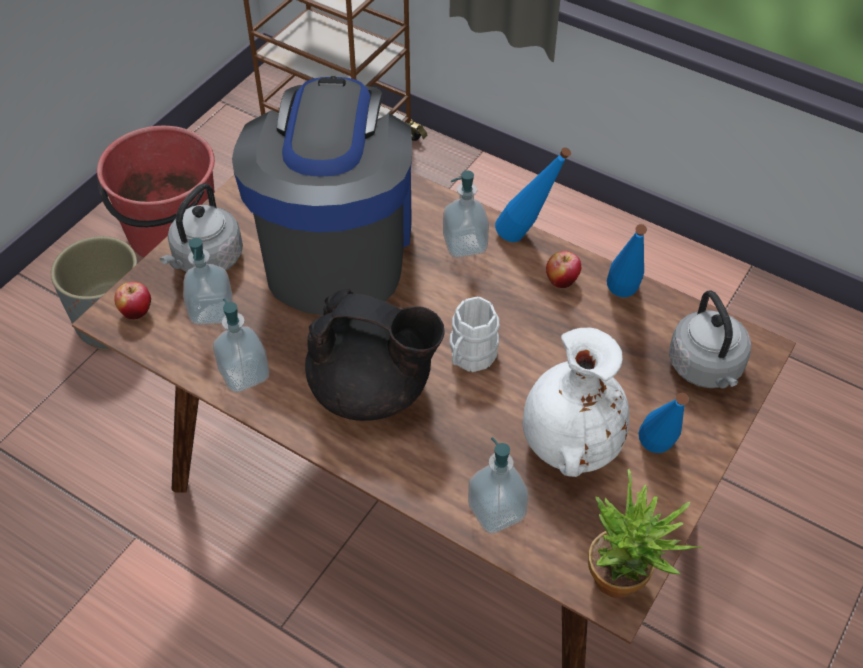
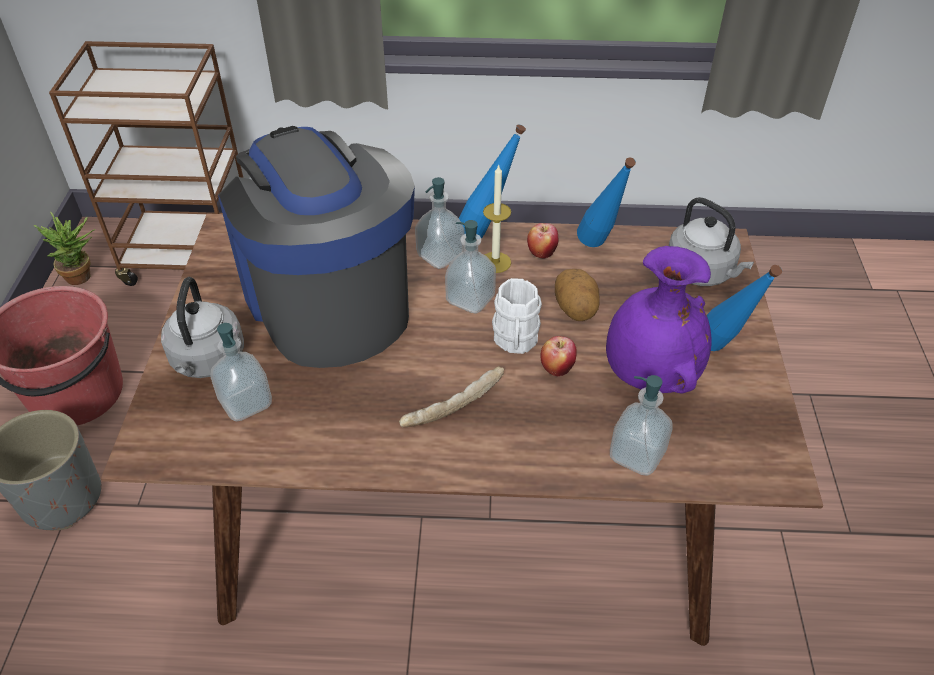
camera: 30 degrees left, 5 degrees down
apple [114,282,151,319] -> apple moved to [540,336,577,376]
soap dispenser [213,298,269,392] -> soap dispenser moved to [445,220,496,314]
black teapot [305,288,445,421] -> bread [399,366,504,427]
white vase [523,327,629,477] -> purple vase [606,246,711,393]
potted plant [588,468,702,598] -> potted plant moved to [34,212,95,285]
none -> candle [483,164,511,273]
none -> potato [555,269,600,321]

